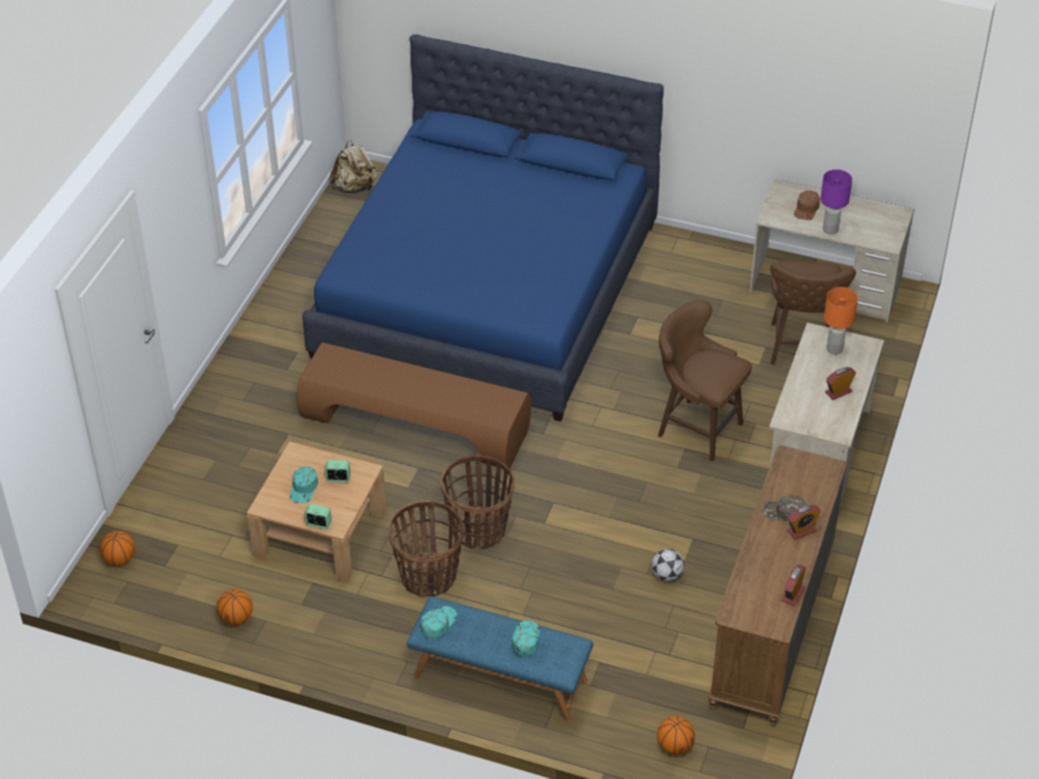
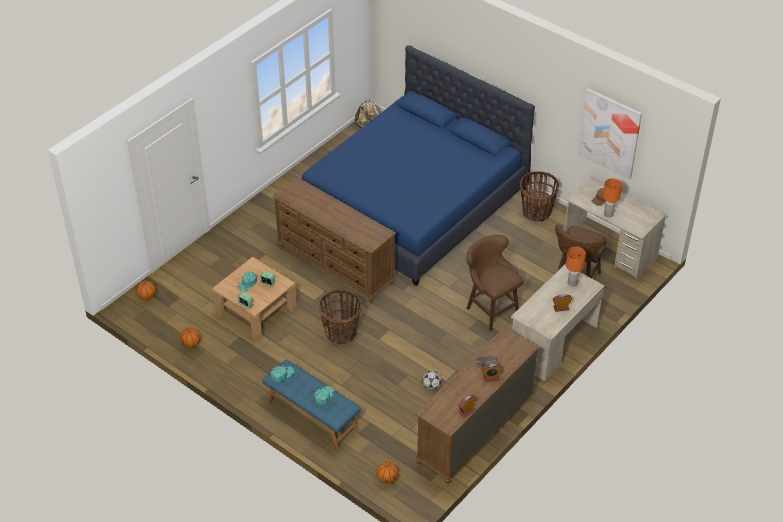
camera: 20 degrees right, 0 degrees up
brown bench [297,342,531,469] -> brown dresser [273,177,396,304]
basket [389,501,463,598] -> basket moved to [520,171,559,221]
purple table lamp [820,169,852,235] -> orange table lamp [603,178,622,217]
none -> picture [578,88,642,179]

